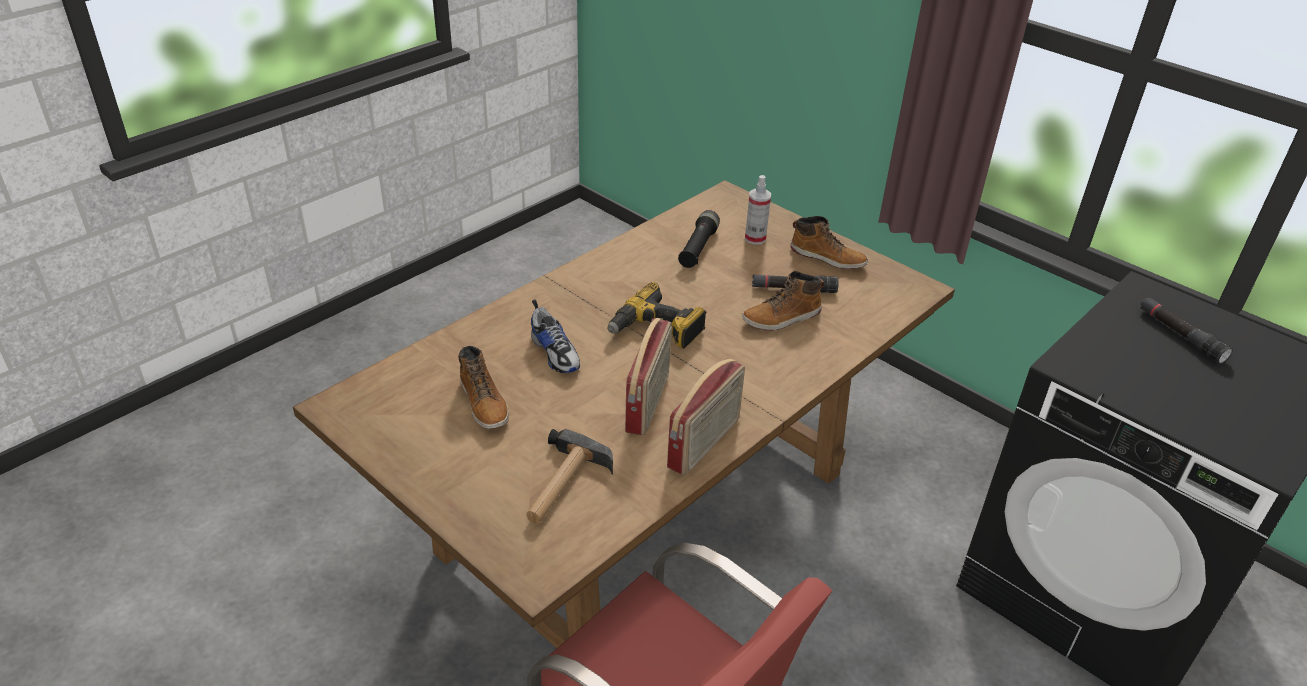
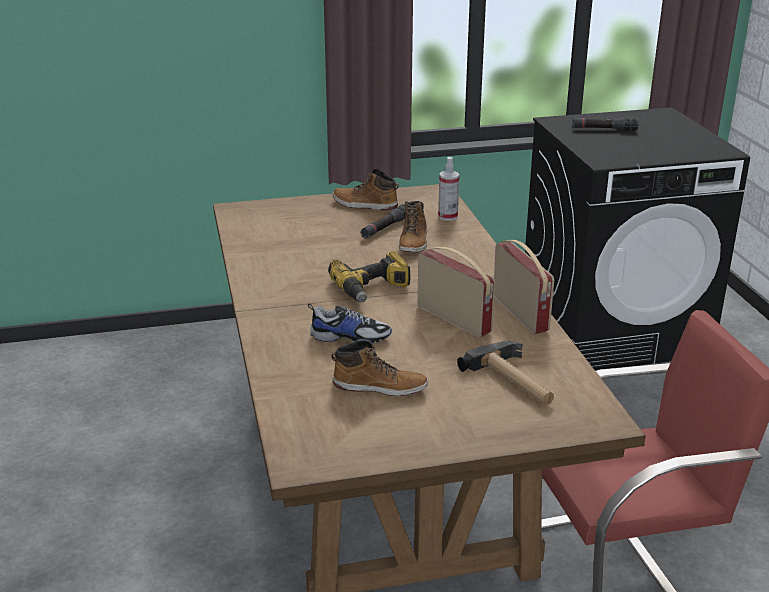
camera: 55 degrees left, 10 degrees down
black flashlight [678,210,720,268] -> none
spray bottle [745,175,771,245] -> spray bottle moved to [438,157,459,221]
boot [790,216,868,269] -> boot turned 135 degrees counterclockwise [333,169,399,210]

